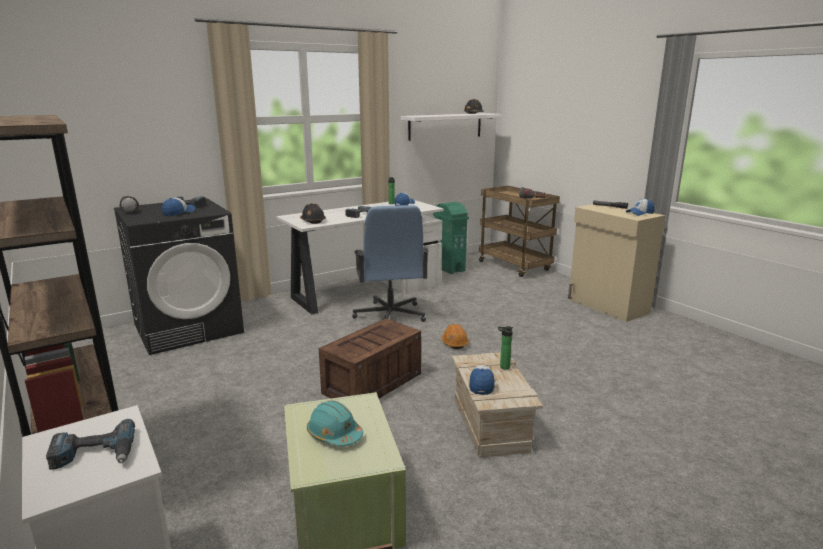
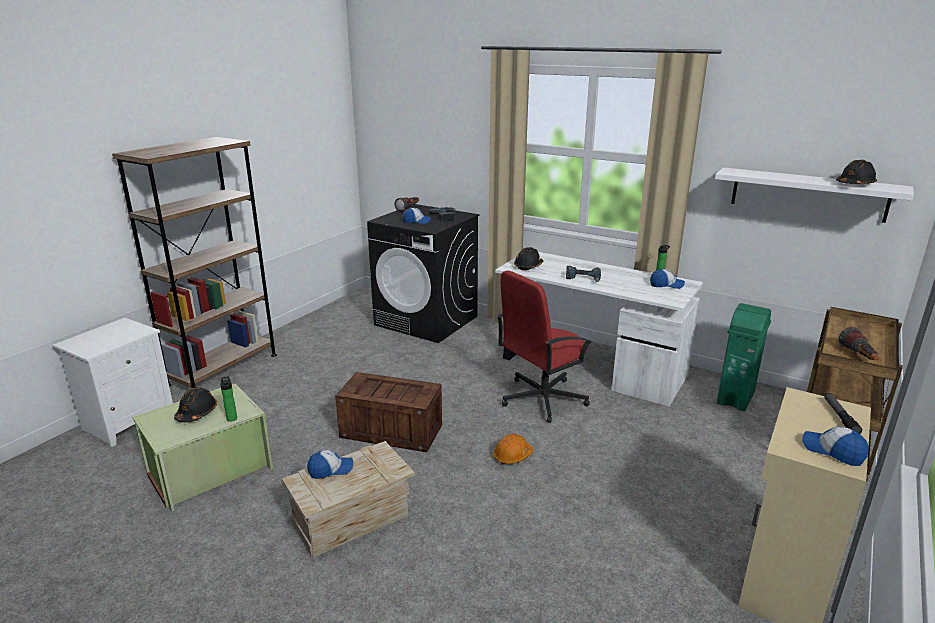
camera: 65 degrees right, 5 degrees up
power drill [46,419,135,470] -> none
turquoise hard hat [307,400,363,446] -> black hard hat [174,387,217,423]
blue office chair [352,205,429,322] -> red office chair [497,271,592,423]
bottle [498,326,513,369] -> bottle moved to [220,377,237,422]

